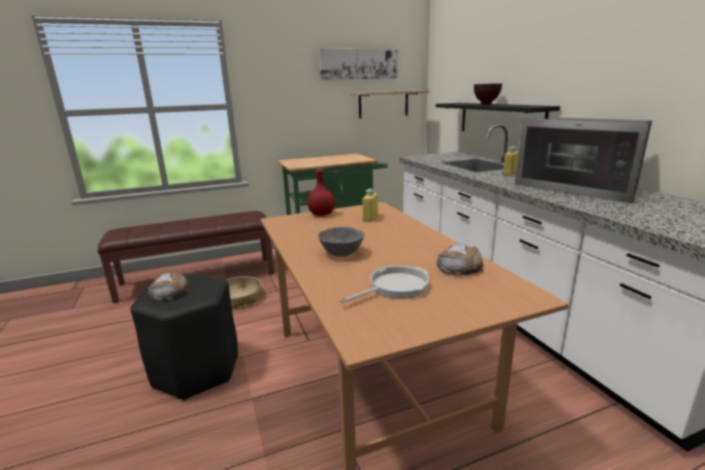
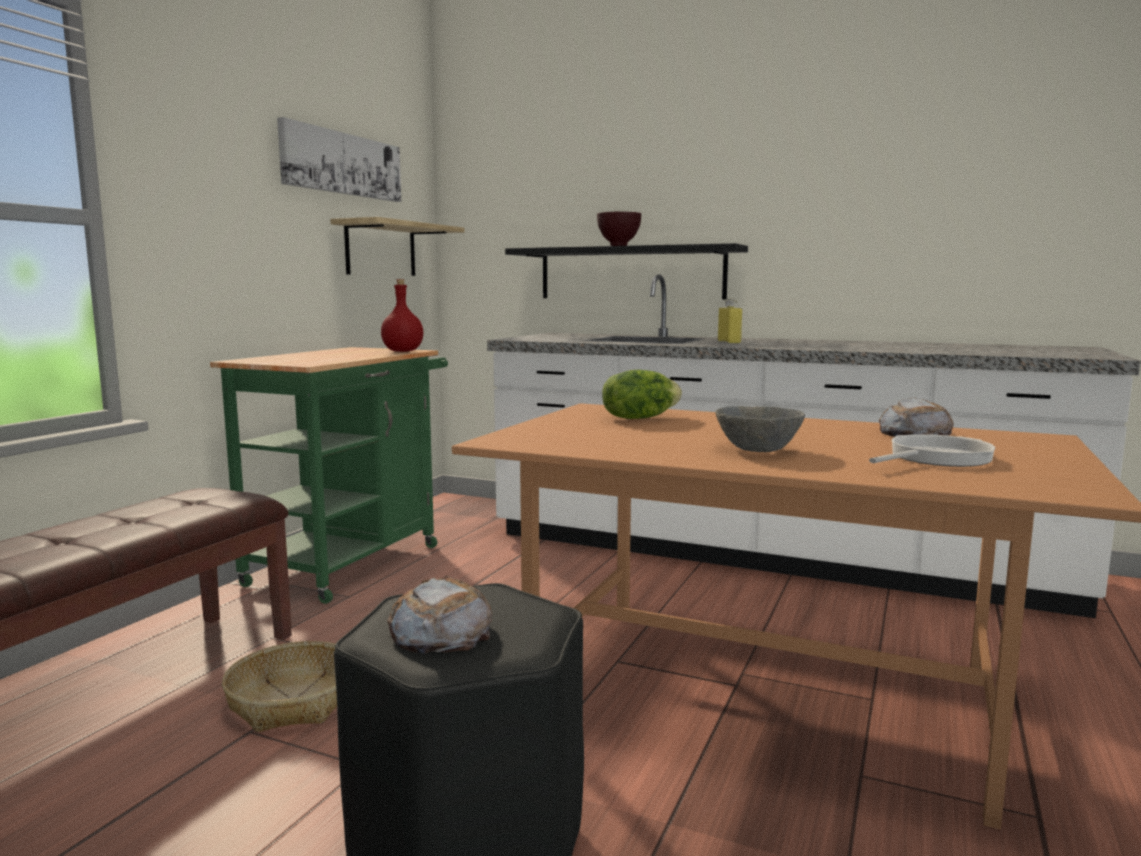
camera: 45 degrees left, 10 degrees down
red bottle [307,167,335,216] -> red bottle moved to [381,279,423,352]
frying pan [340,266,429,303] -> frying pan turned 45 degrees clockwise [869,434,995,467]
yellow bottle [362,189,378,222] -> lettuce [602,370,682,419]
microwave [515,118,652,203] -> none

